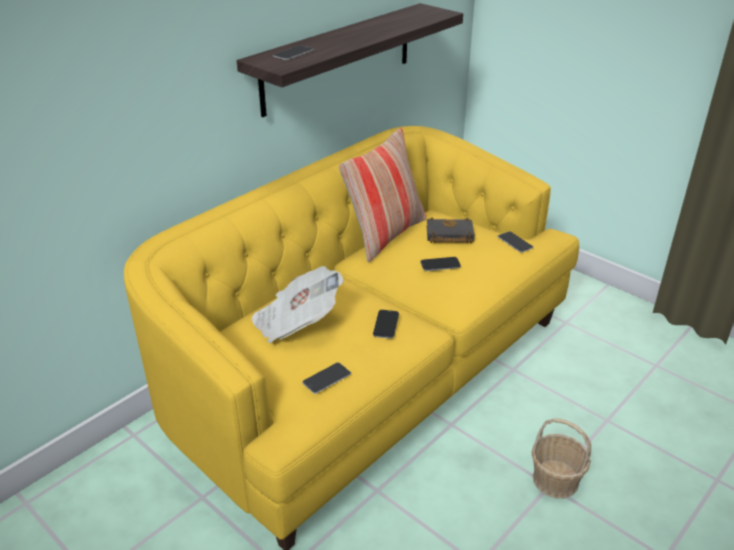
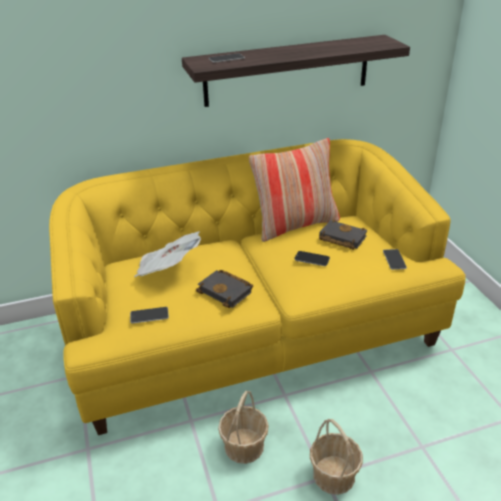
camera: 30 degrees right, 0 degrees up
phone [373,310,399,339] -> black book [196,270,253,308]
none -> basket [218,391,269,464]

